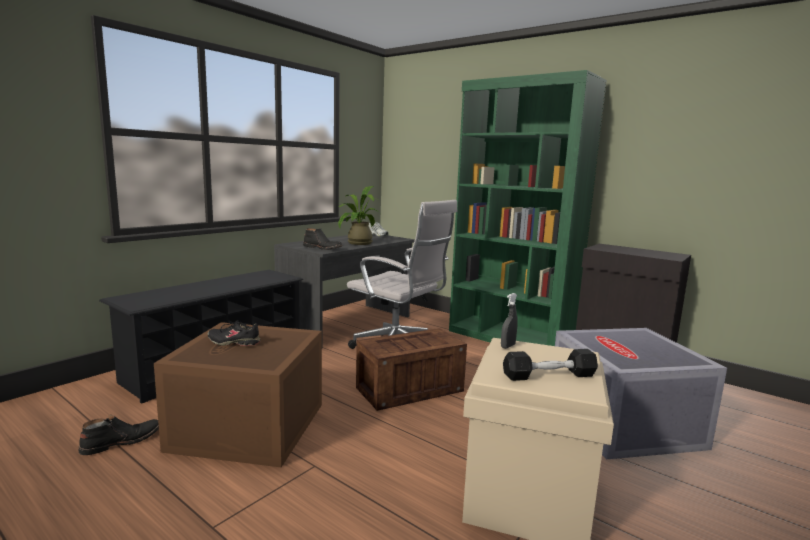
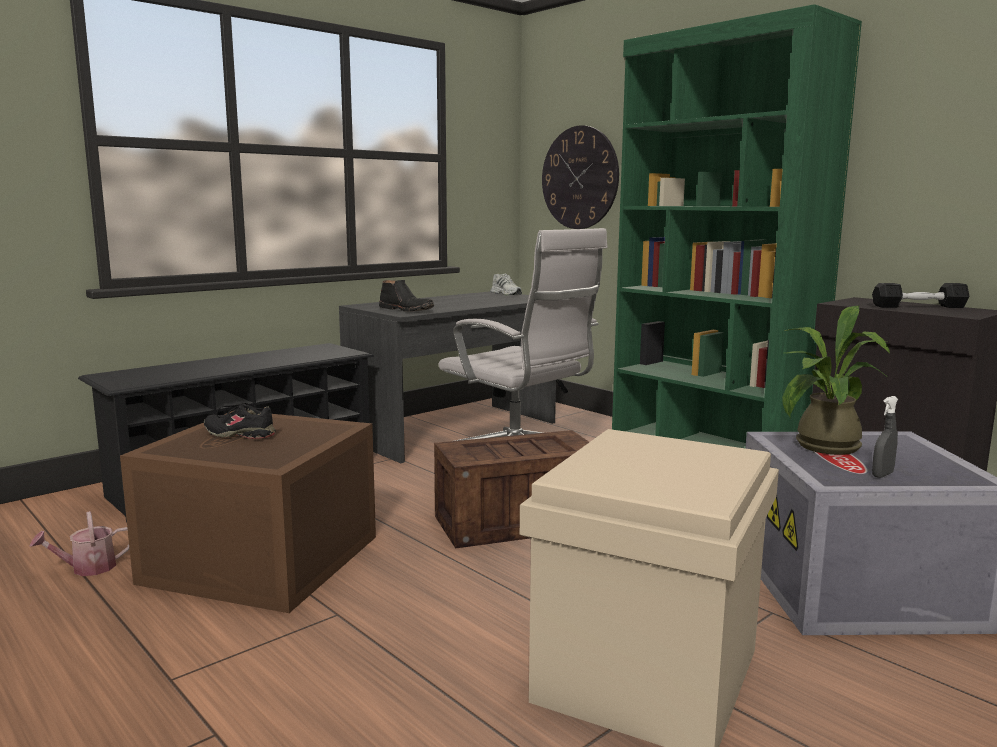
camera: 10 degrees right, 0 degrees up
black boot [78,415,159,455] -> watering can [29,511,130,576]
potted plant [338,186,380,245] -> potted plant moved to [782,306,890,455]
grey spray bottle [501,293,518,349] -> grey spray bottle moved to [872,396,898,478]
black dumbbell [503,349,598,381] -> black dumbbell moved to [872,283,969,308]
none -> wall clock [542,125,619,229]

